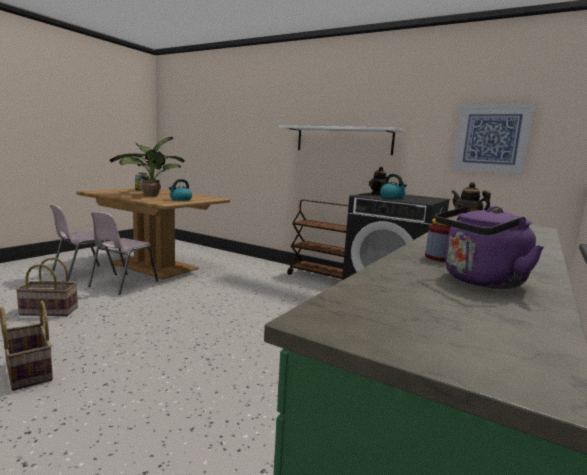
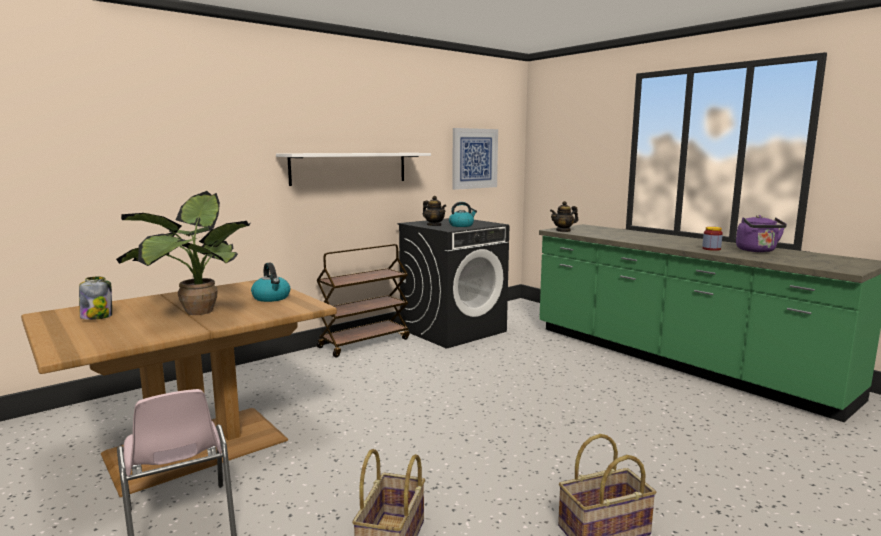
camera: 70 degrees left, 0 degrees up
pink chair [88,212,158,295] -> none

